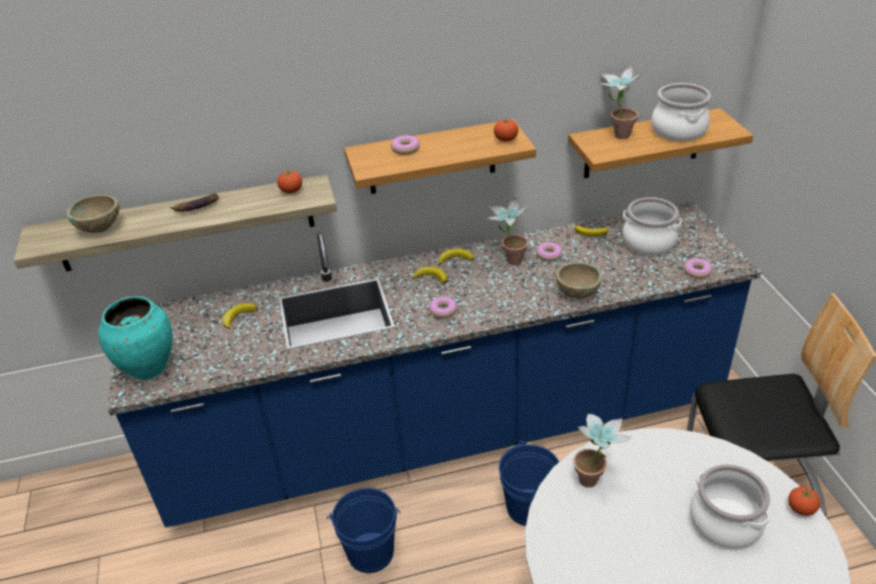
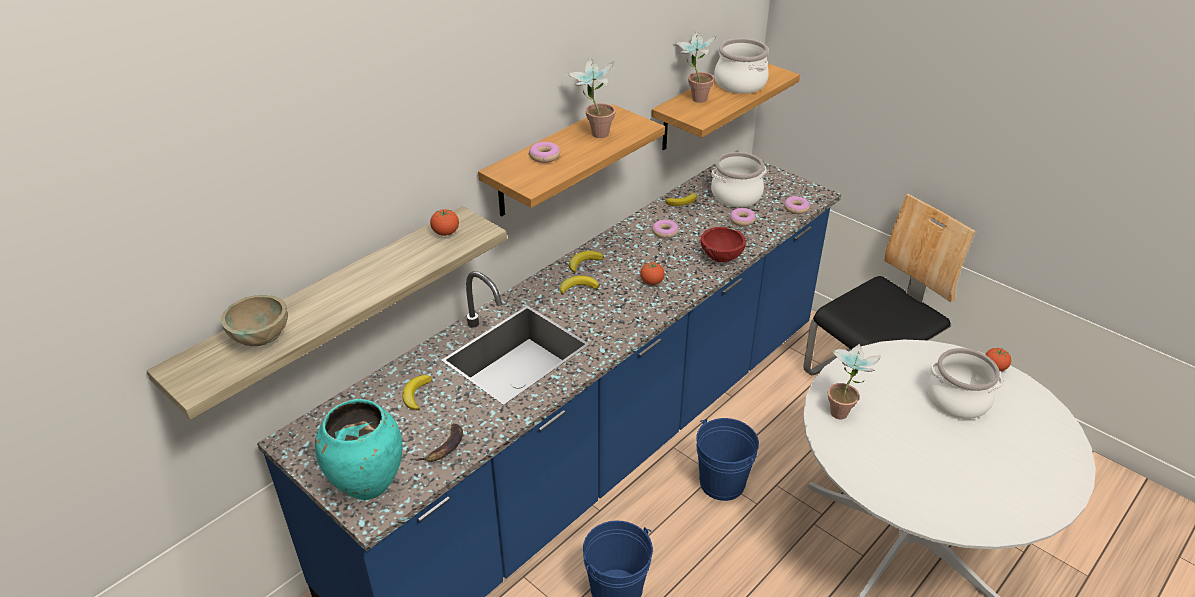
camera: 35 degrees left, 0 degrees up
banana [170,193,219,212] -> banana moved to [414,424,463,462]
donut [429,297,457,318] -> donut moved to [730,208,756,226]
potted plant [486,197,528,265] -> potted plant moved to [567,57,616,138]
tomato [494,118,518,142] -> tomato moved to [640,262,665,285]
beige bowl [556,262,602,299] -> red bowl [701,227,746,263]

